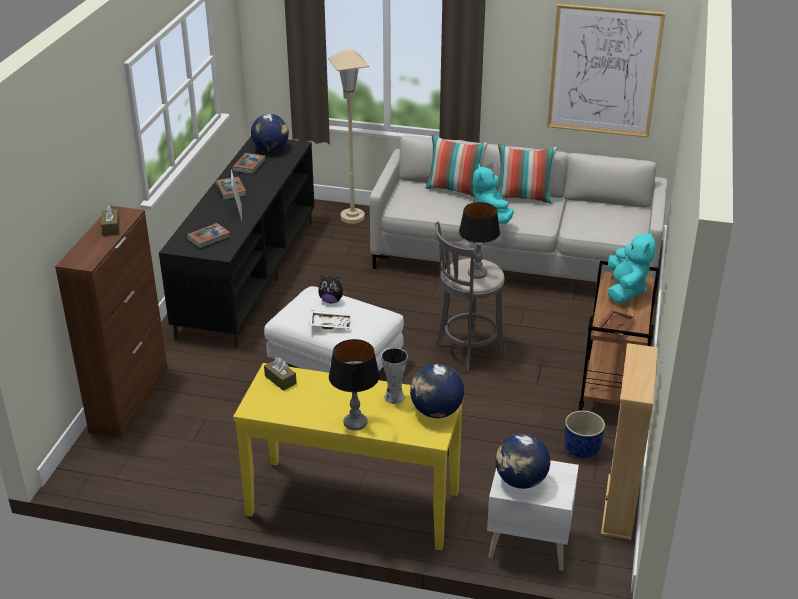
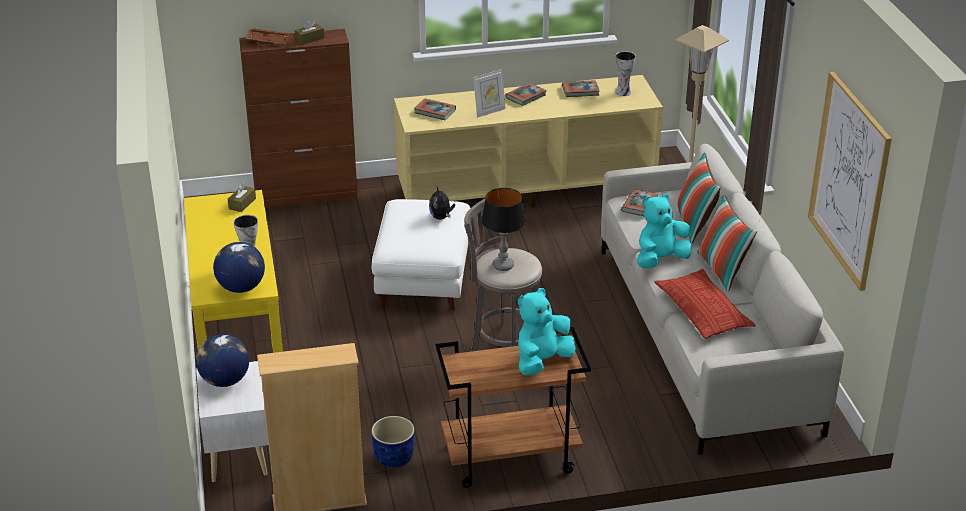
camera: 65 degrees right, 0 degrees up
black tv stand [159,137,315,348] -> beige tv stand [394,75,663,208]
globe [251,114,289,152] -> vase [616,51,636,96]
white tray [309,310,352,329] -> none
table lamp [329,339,380,430] -> none
brown tray [598,310,636,335] -> brown tray moved to [246,28,290,45]
turquoise plush toy [607,231,656,303] -> turquoise plush toy turned 150 degrees clockwise [518,288,576,376]
none -> book [621,189,658,217]
none -> pillow [654,269,756,339]

